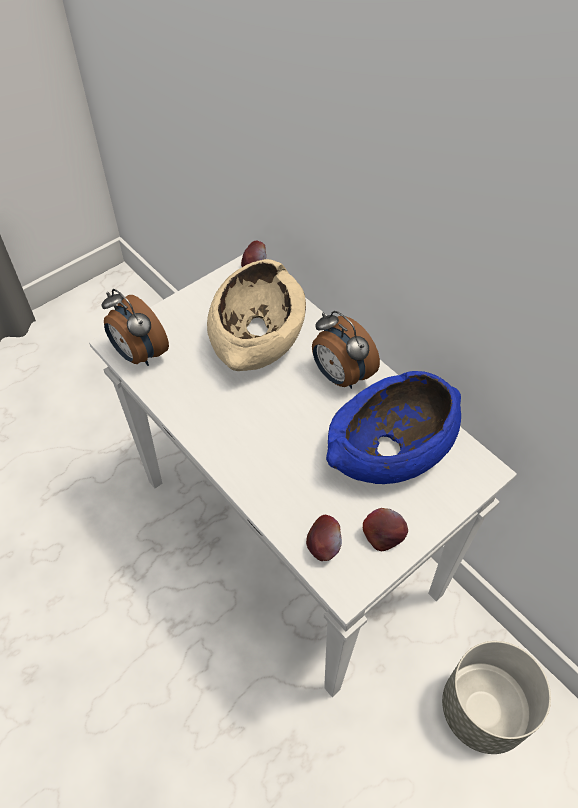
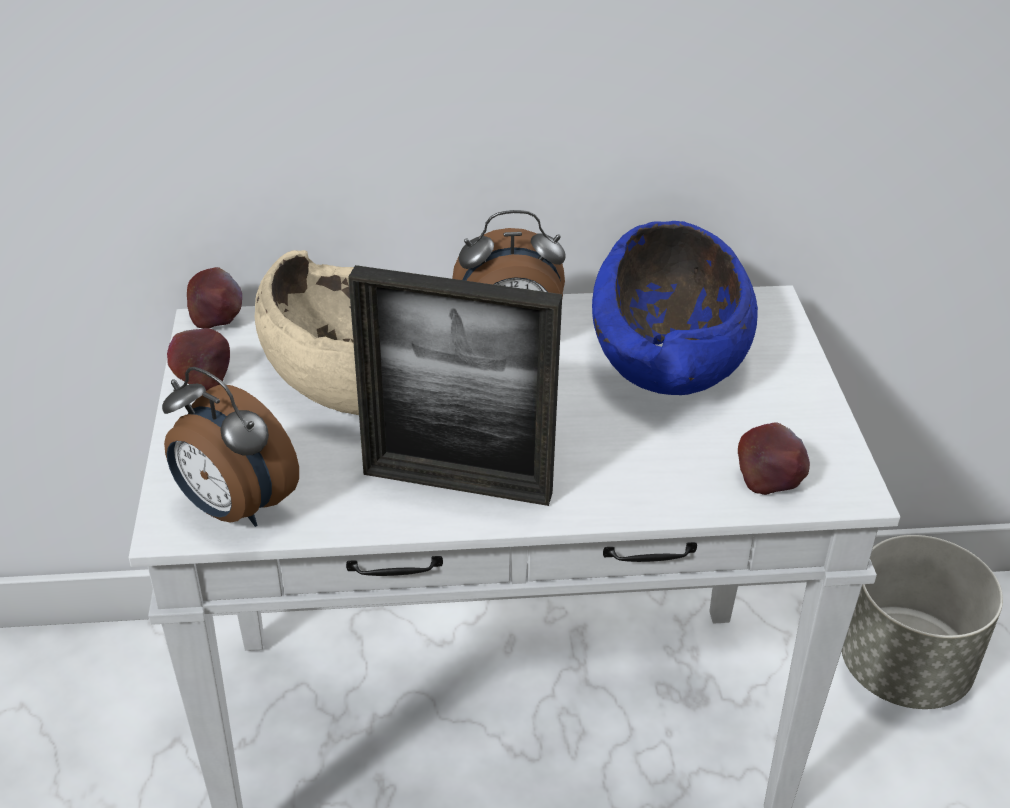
camera: 55 degrees left, 15 degrees down
alarm clock [102,289,169,366] -> alarm clock turned 45 degrees clockwise [162,367,299,527]
apple [363,508,408,551] -> apple moved to [167,328,230,391]
none -> picture frame [348,265,562,506]

